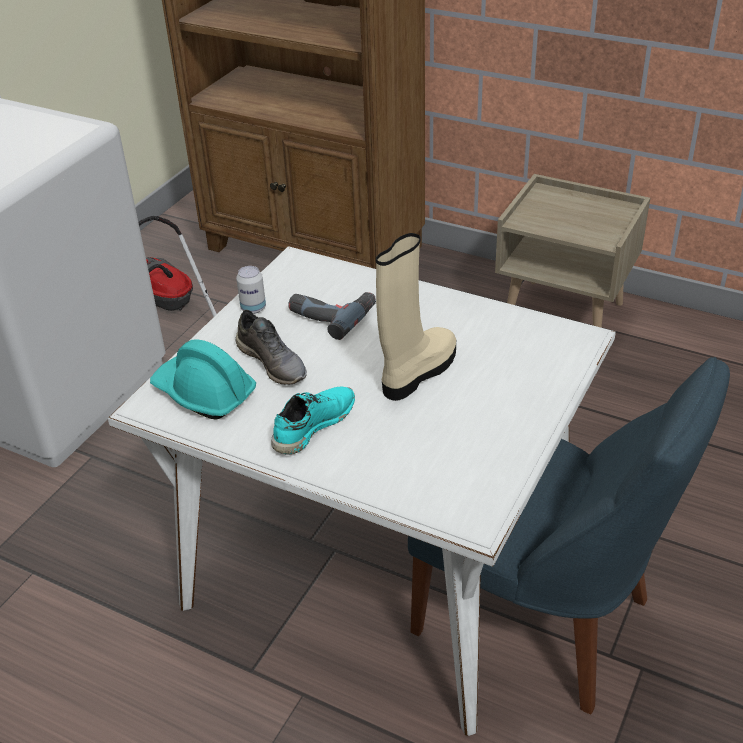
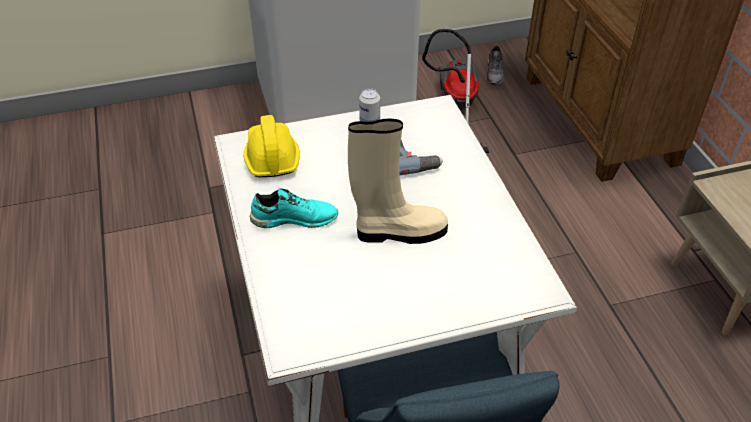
camera: 45 degrees right, 5 degrees up
turquoise hard hat [150,339,256,420] -> yellow hard hat [243,115,300,177]
grey shoe [235,310,307,385] -> grey shoe moved to [486,46,504,85]

